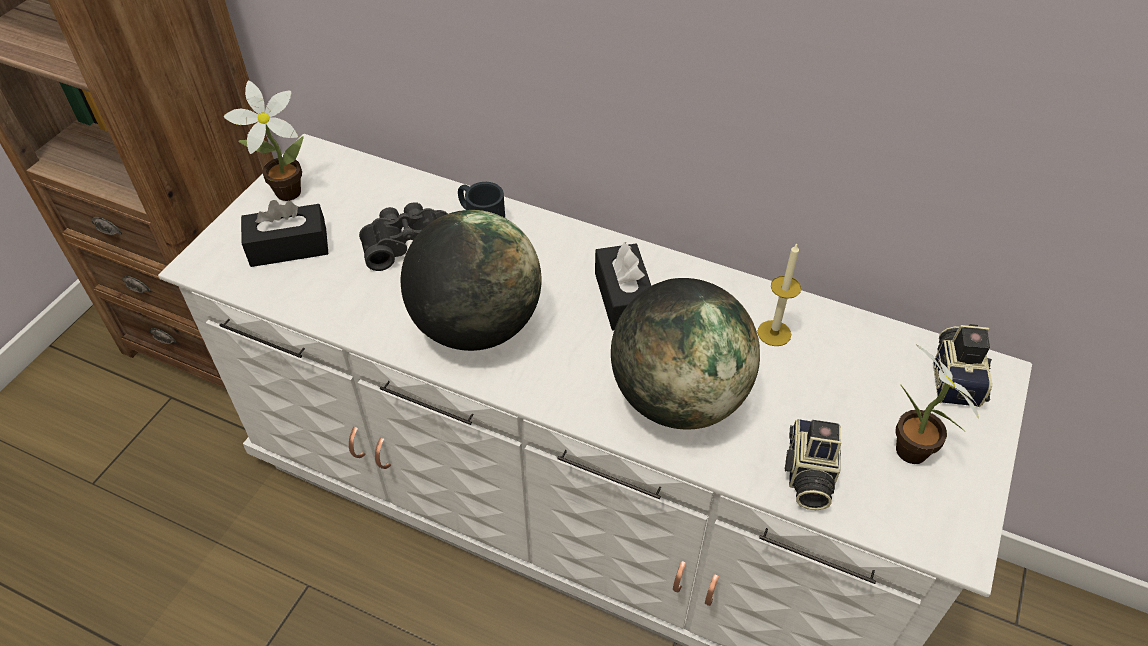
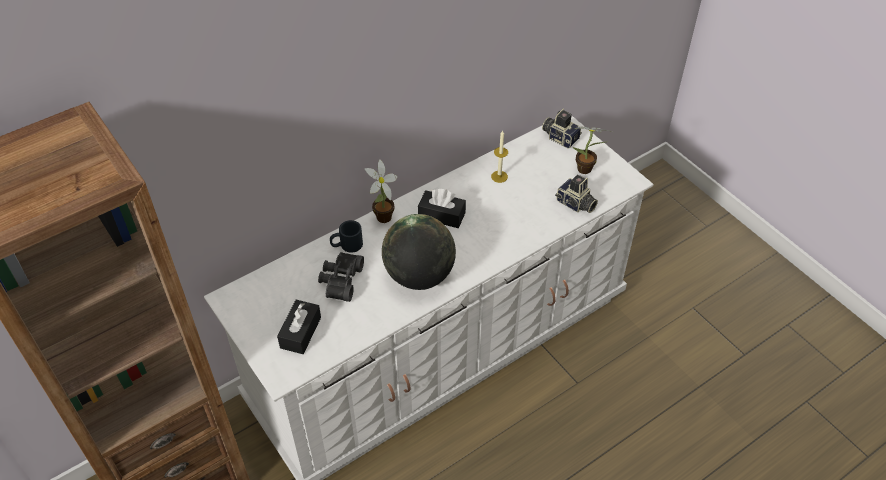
camera: 60 degrees left, 0 degrees up
potted plant [223,80,303,201] -> potted plant moved to [365,159,398,223]
globe [611,278,760,430] -> none

